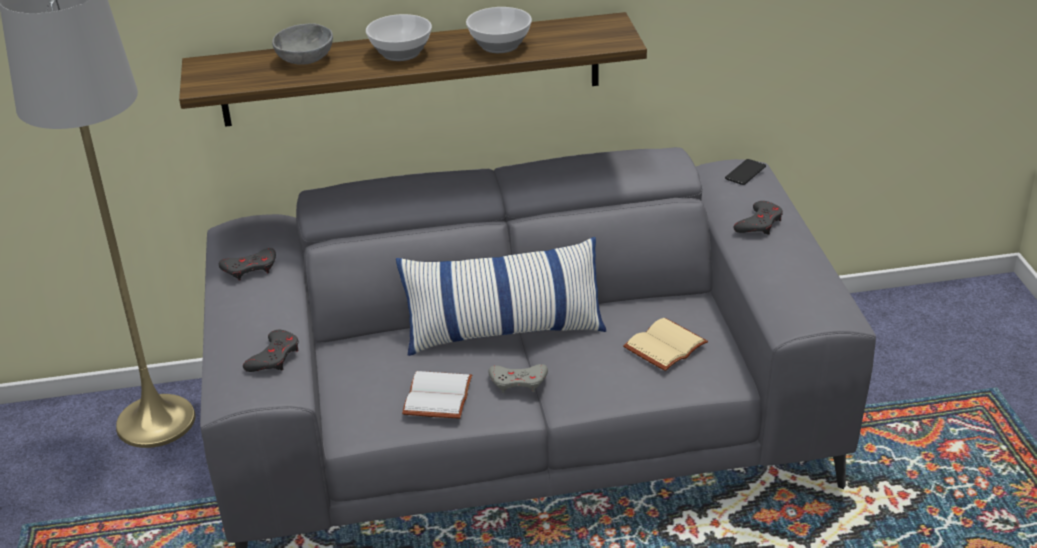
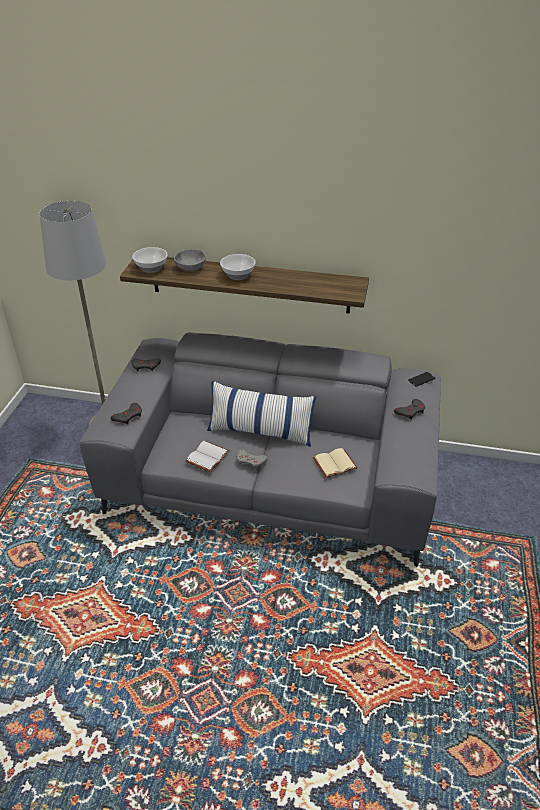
camera: 20 degrees right, 5 degrees up
bowl [466,7,532,53] -> bowl moved to [132,247,168,273]

